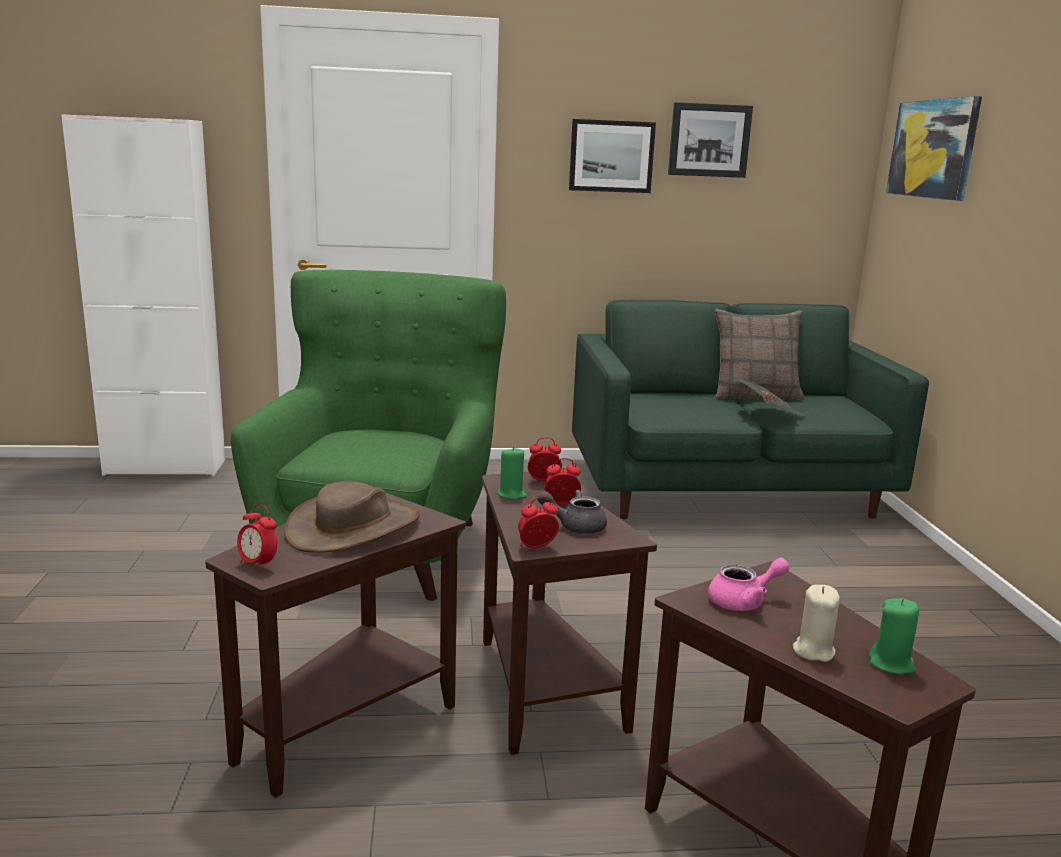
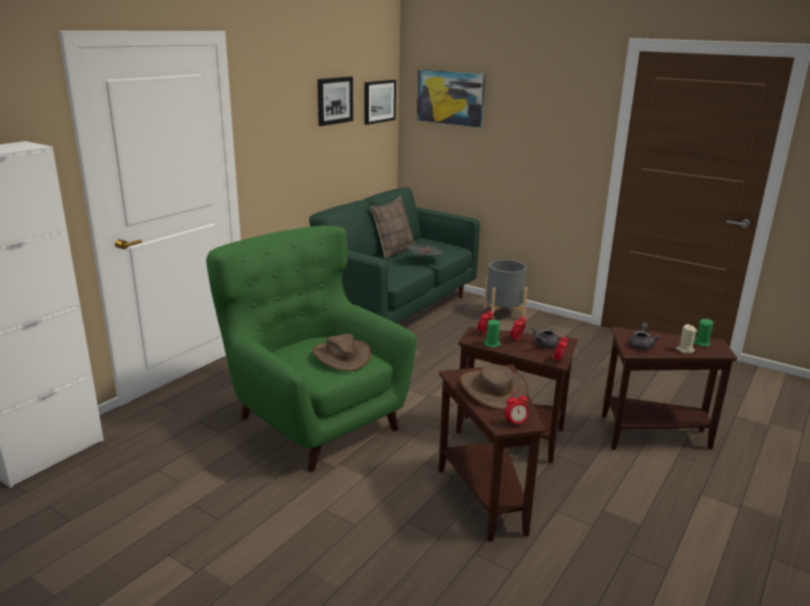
camera: 50 degrees left, 5 degrees up
picture [569,119,656,193] -> picture moved to [365,80,396,125]
pink teapot [708,558,790,611] -> grey teapot [629,322,660,350]
none -> brown hat [312,334,371,371]
none -> grey planter [484,260,528,319]

